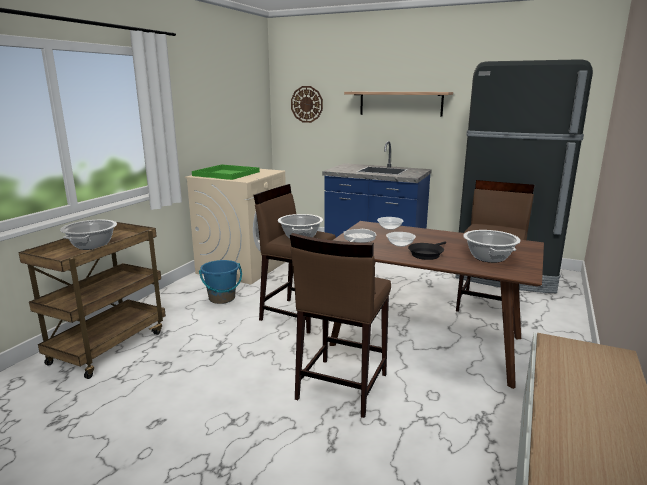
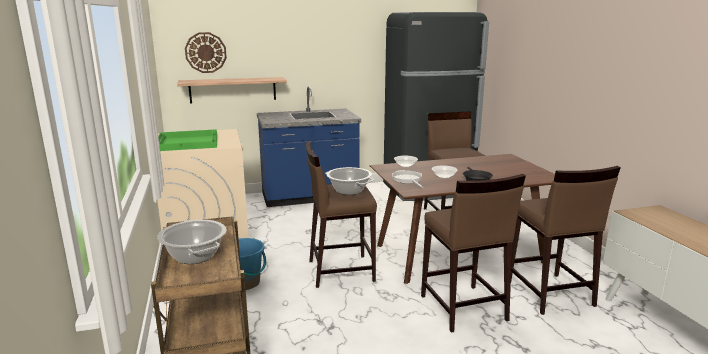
camera: 40 degrees left, 0 degrees up
shelf [344,92,453,117] -> shelf moved to [177,77,287,104]
cooking pot [463,230,521,263] -> none
none -> brown stool [511,166,621,315]

